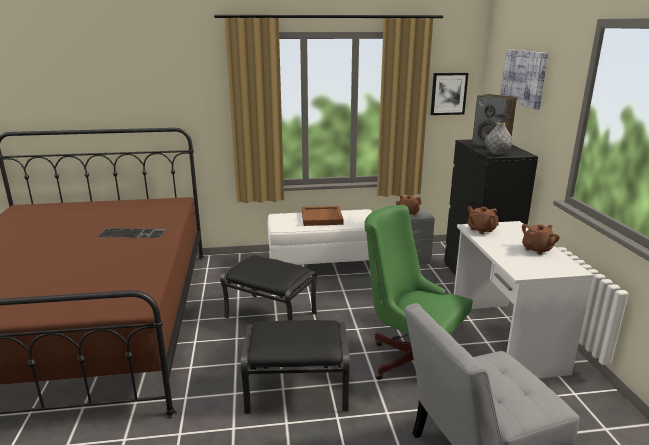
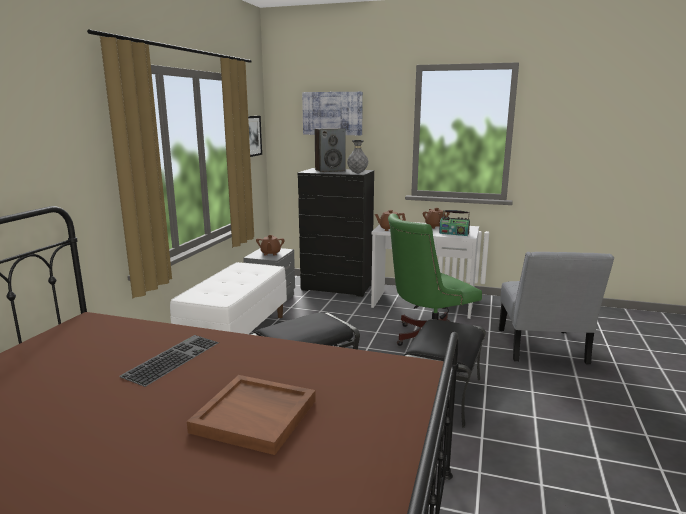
camera: 65 degrees left, 5 degrees down
brown tray [302,206,344,226] -> brown tray moved to [187,375,316,455]
none -> radio [439,210,470,236]

